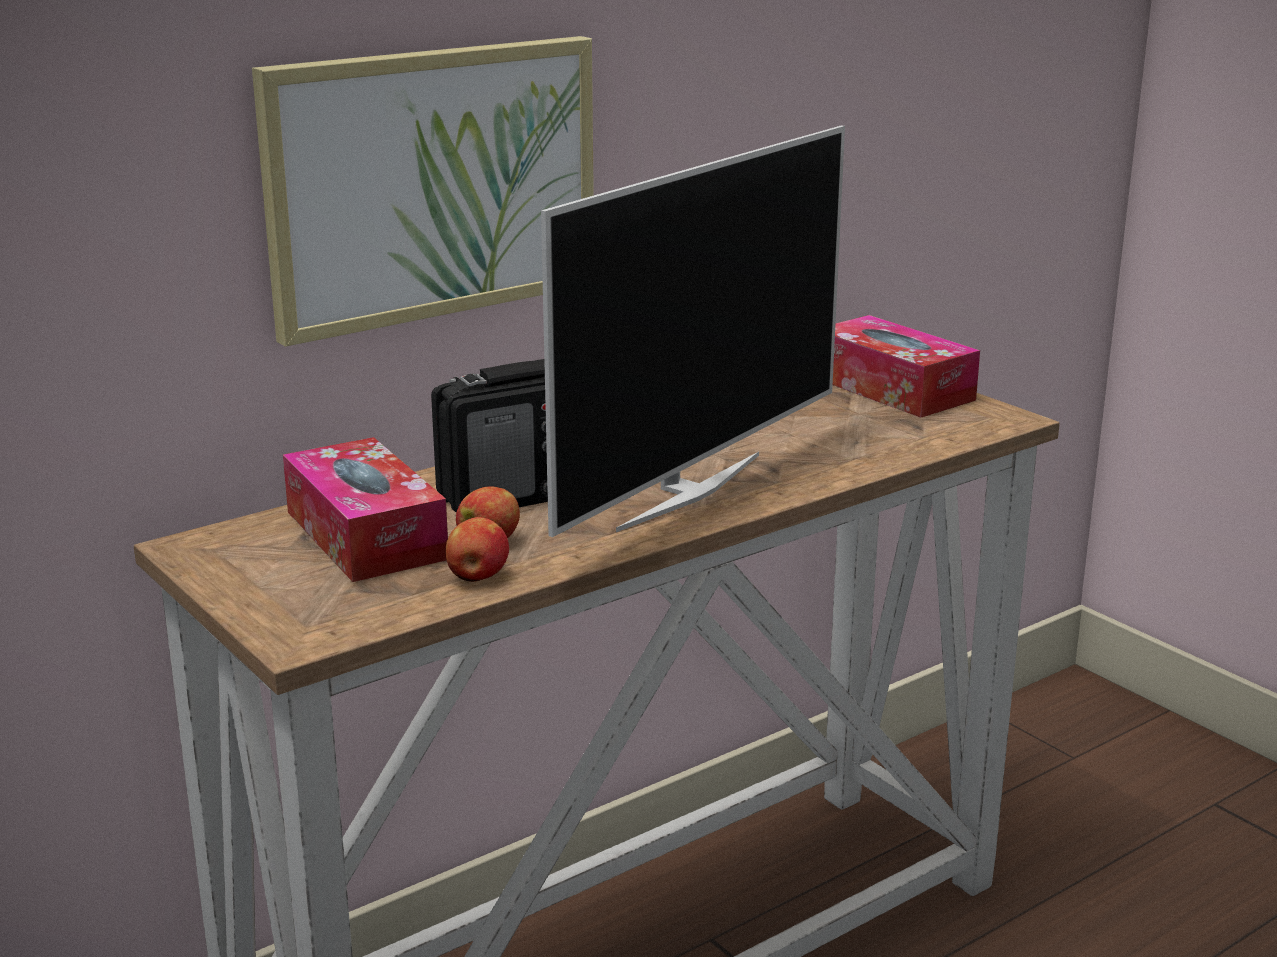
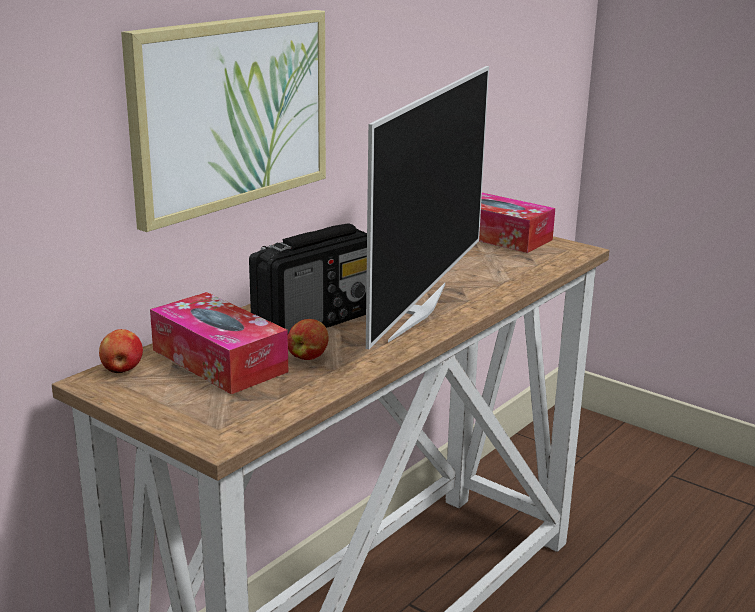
camera: 15 degrees left, 0 degrees up
apple [445,517,509,582] -> apple moved to [99,329,143,373]

